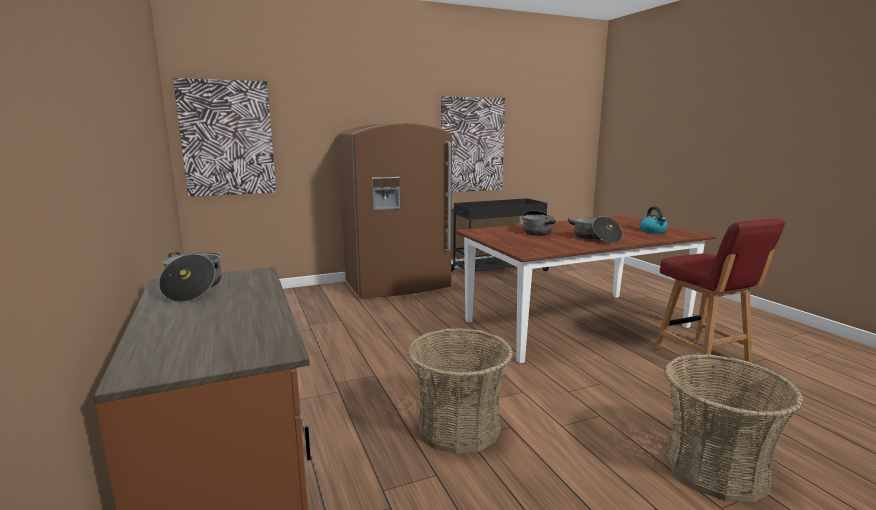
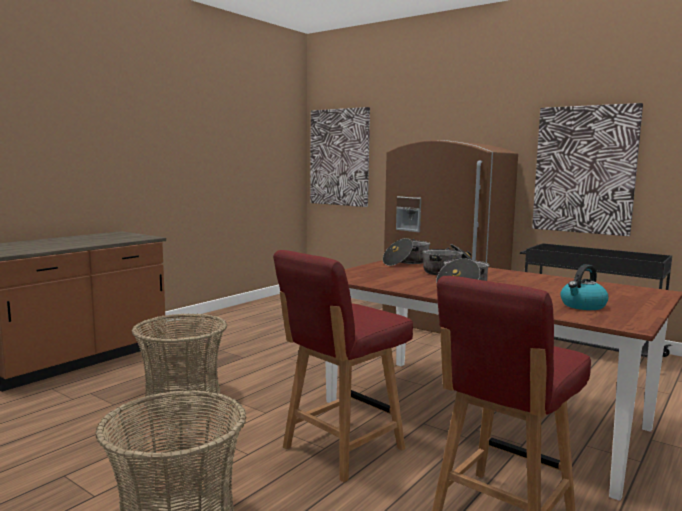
camera: 60 degrees right, 5 degrees down
cooking pot [159,252,221,302] -> cooking pot moved to [383,238,430,266]
none -> red chair [273,250,413,482]

